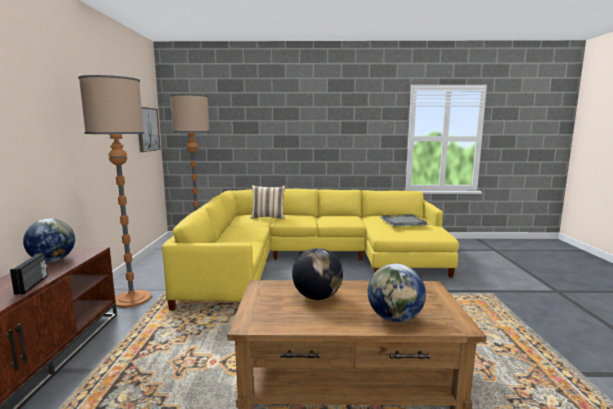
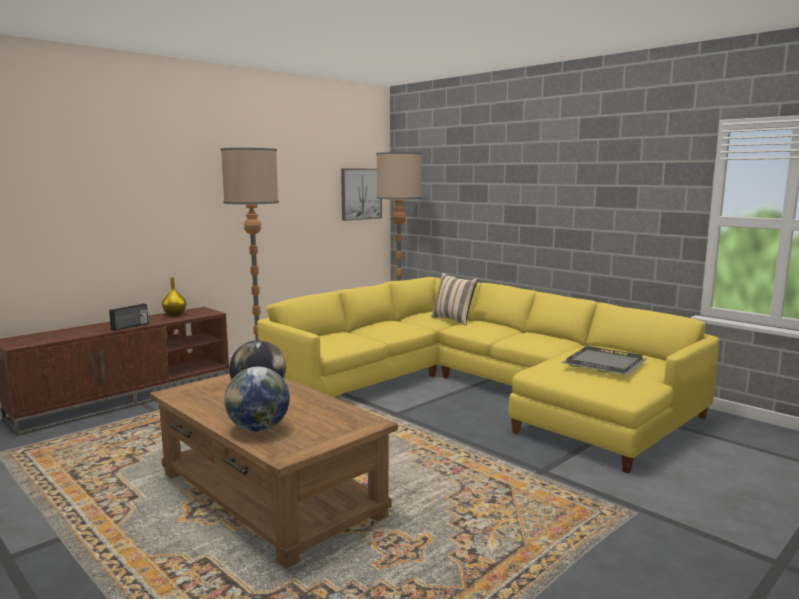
camera: 45 degrees right, 0 degrees up
globe [23,218,75,262] -> yellow vase [162,277,186,316]

